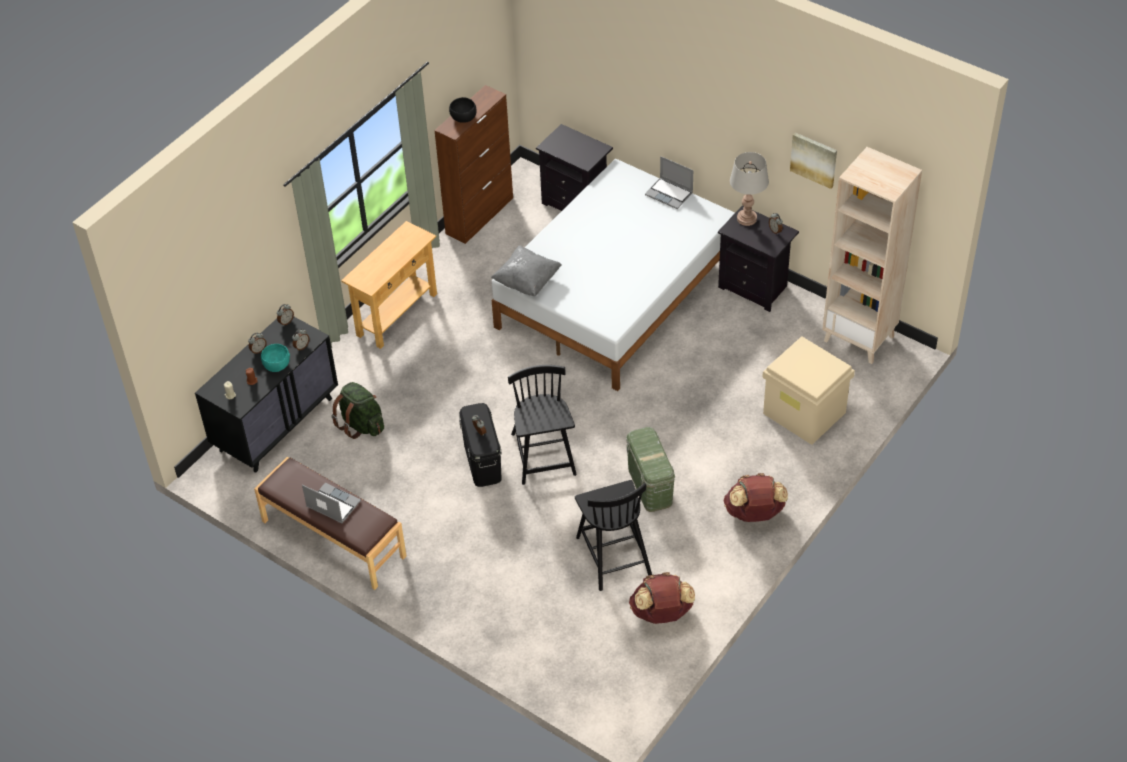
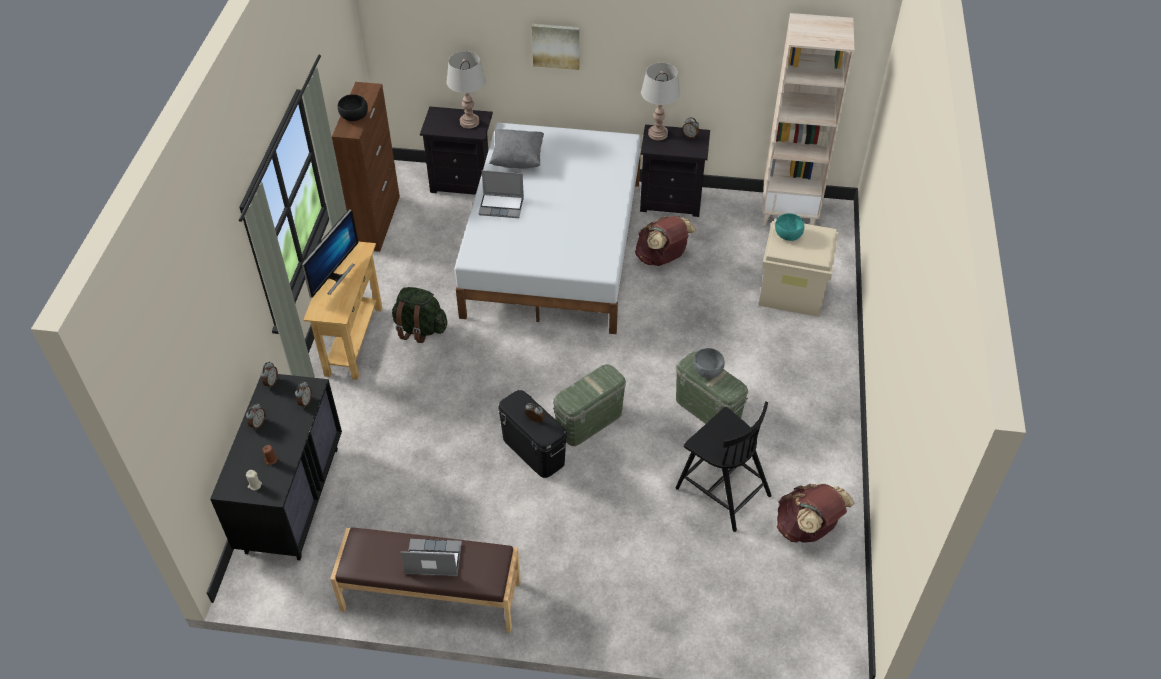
camera: 30 degrees left, 0 degrees up
turquoise bowl [261,344,290,372] -> turquoise bowl moved to [775,213,804,241]
green backpack [331,382,384,439] -> green backpack moved to [392,287,447,343]
grey pillow [491,246,561,296] -> grey pillow moved to [489,129,544,169]
black chair [508,365,577,485] -> green storage box [553,364,626,446]
laptop [645,156,693,209] -> laptop moved to [478,170,524,218]
brown backpack [724,473,788,522] -> brown backpack moved to [635,216,696,266]
picture [790,133,837,189] -> picture moved to [532,24,580,70]
none -> monitor [302,209,358,298]
none -> grey table lamp [447,51,485,129]
none -> grey bowl [693,348,725,379]

